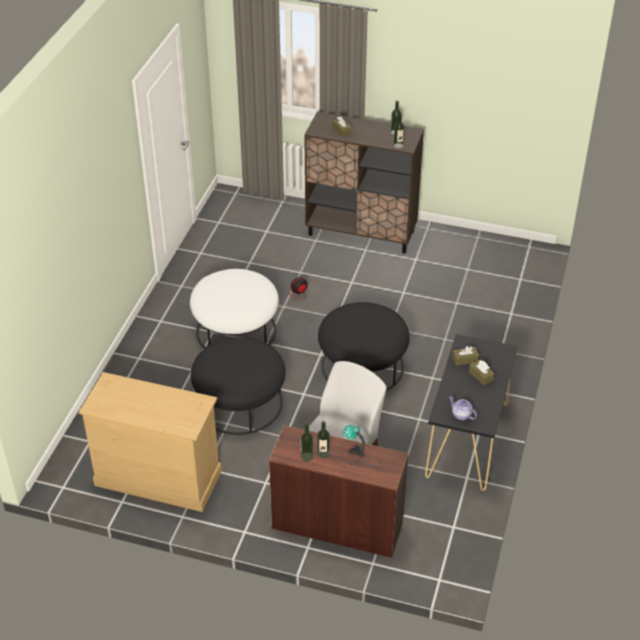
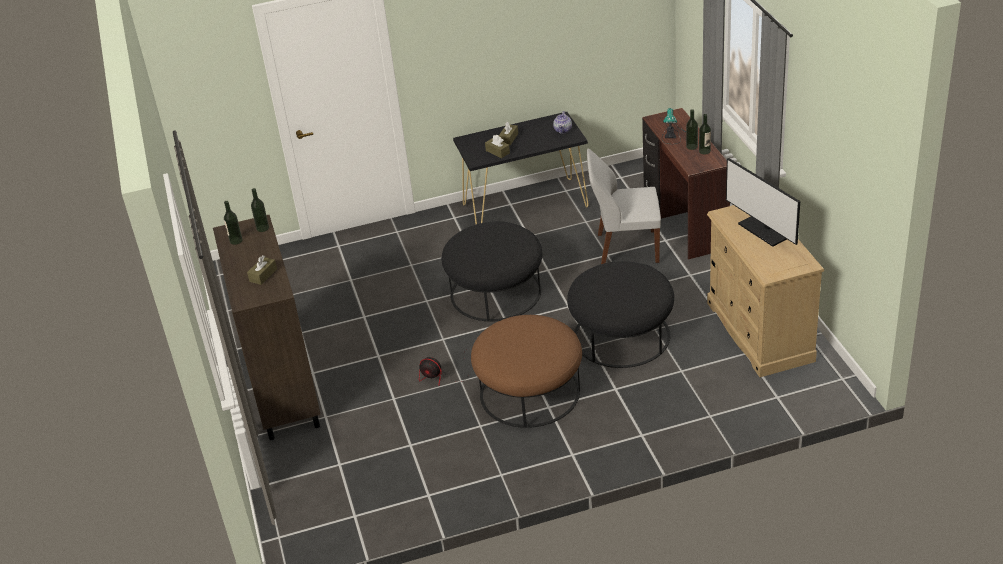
camera: 120 degrees left, 5 degrees down
white ottoman [190,269,279,349] -> brown ottoman [471,315,582,428]
none -> monitor [726,158,800,247]

